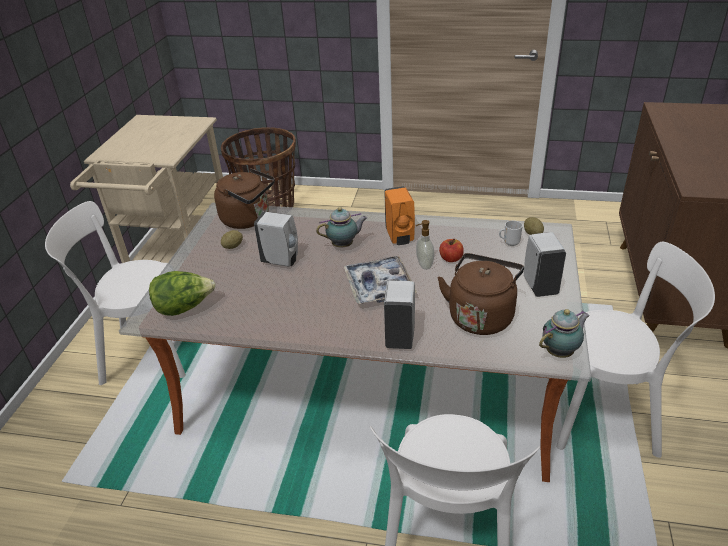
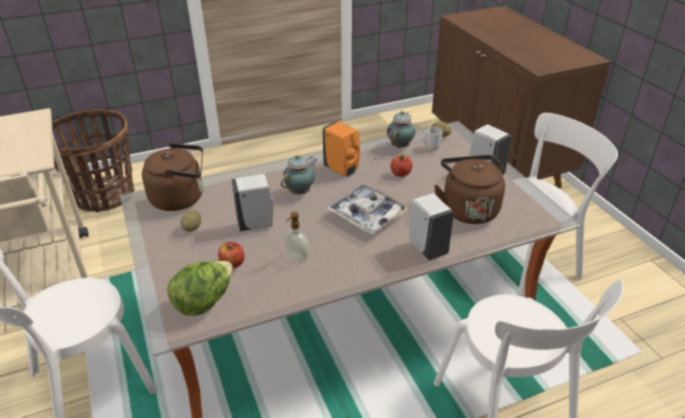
camera: 35 degrees left, 0 degrees up
soap dispenser [416,220,434,270] -> soap dispenser moved to [284,212,309,263]
teapot [539,309,590,358] -> teapot moved to [387,111,415,148]
none -> apple [218,242,245,268]

